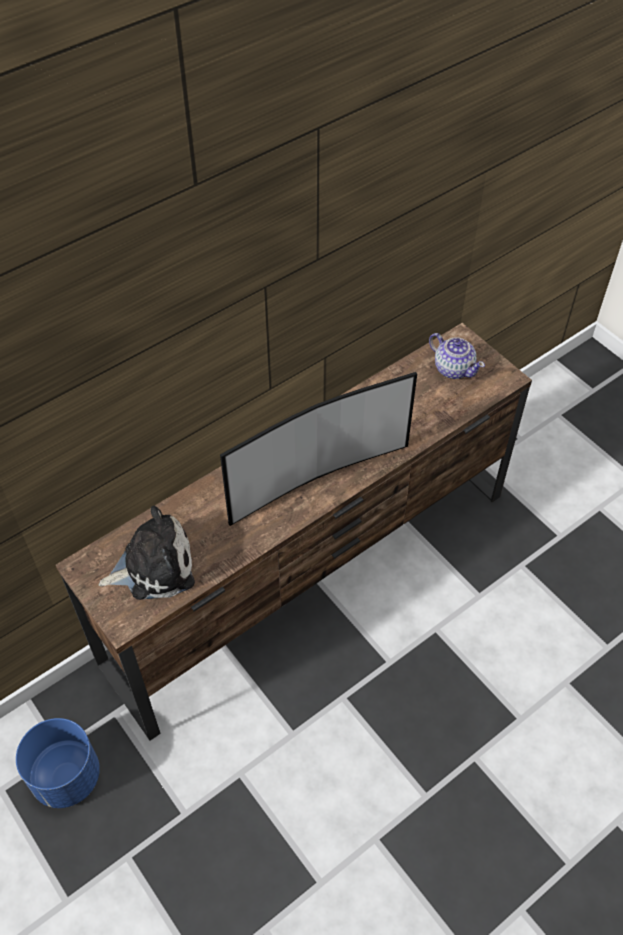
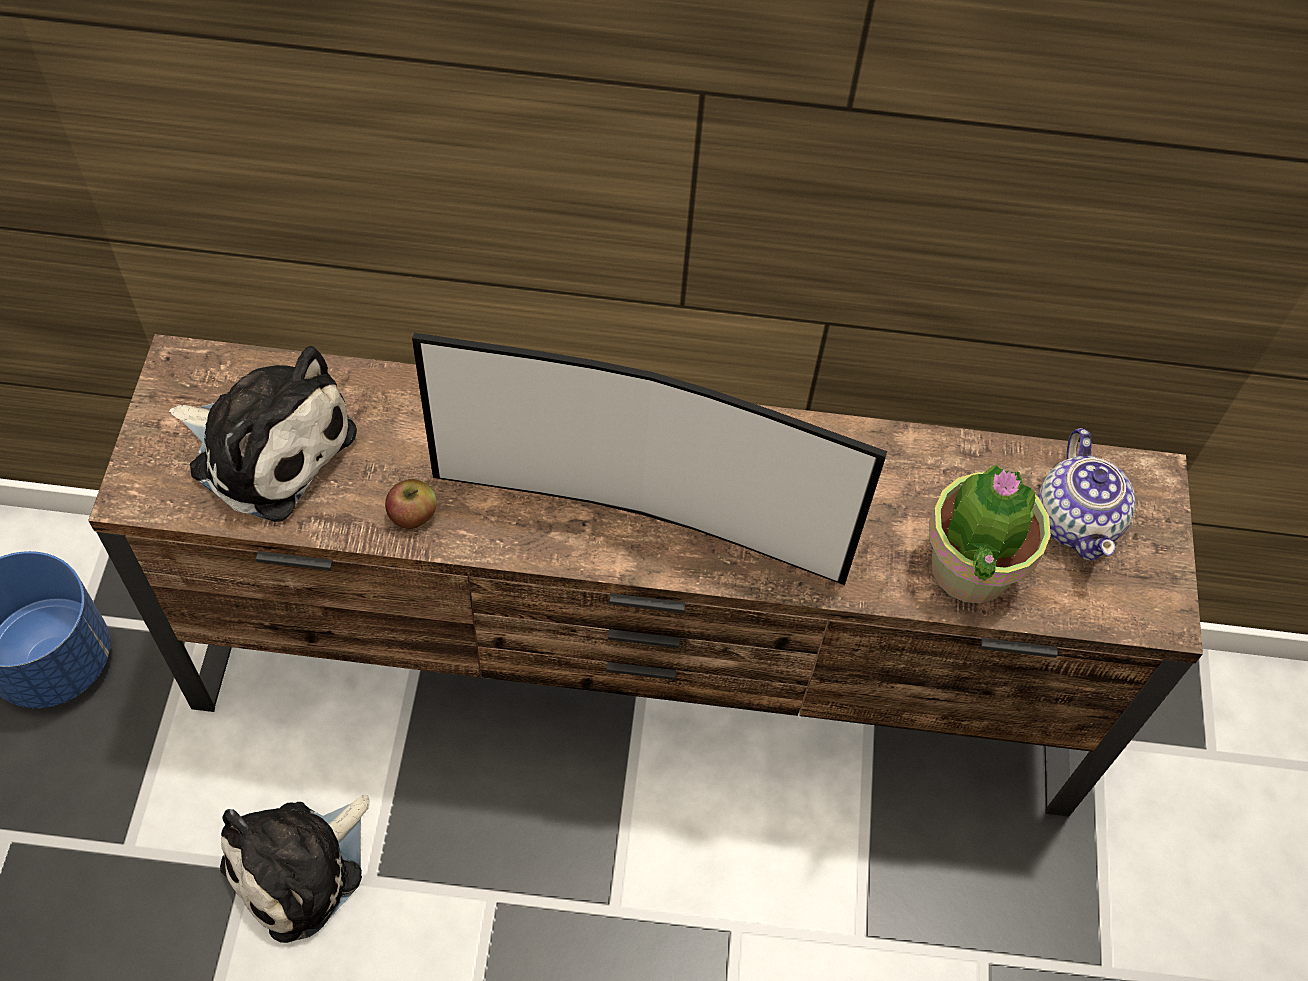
camera: 40 degrees right, 5 degrees up
none -> plush toy [220,795,370,943]
none -> apple [385,479,437,529]
none -> potted plant [929,464,1051,603]

